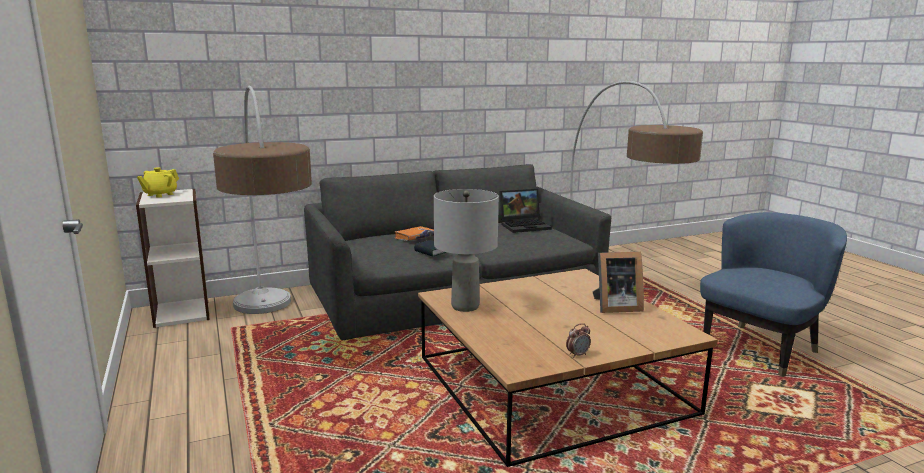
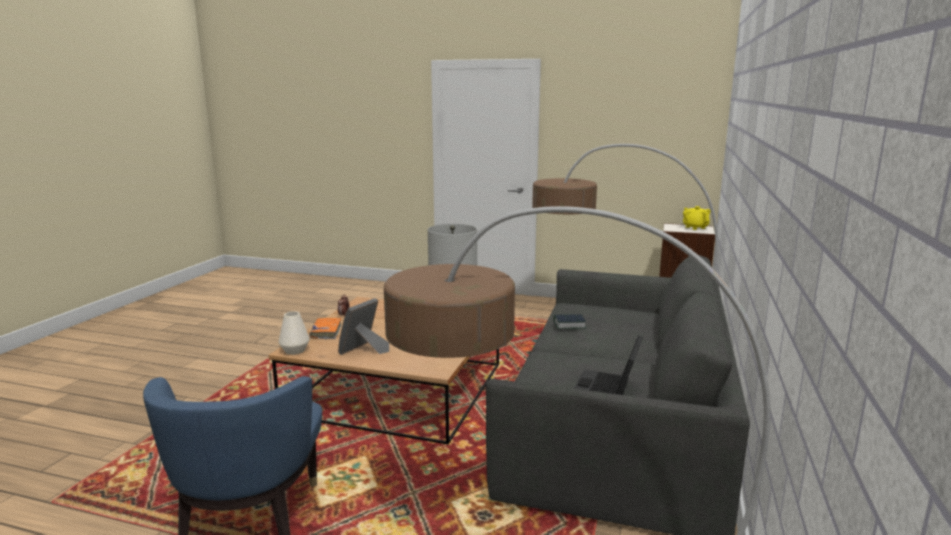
camera: 130 degrees right, 0 degrees up
orange book [395,226,434,241] -> orange book moved to [309,318,342,339]
none -> white vase [279,311,310,355]

